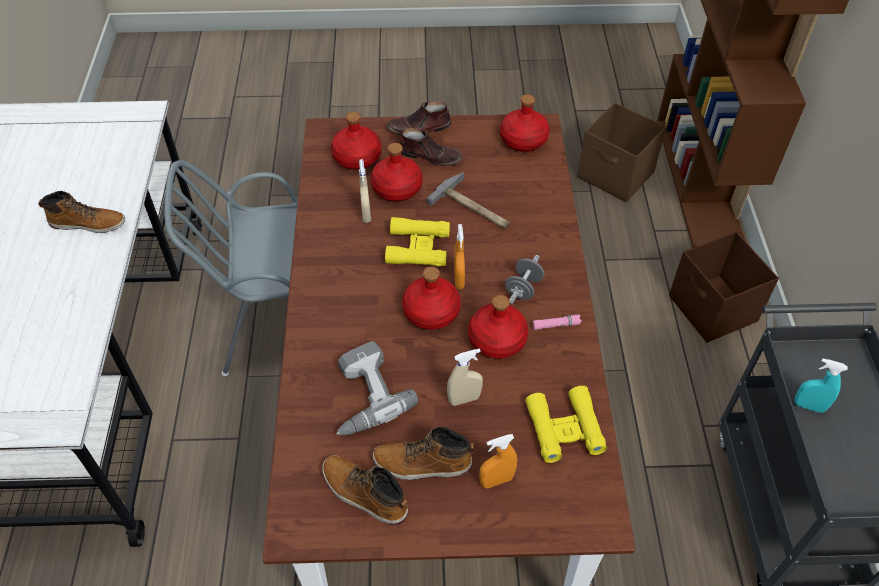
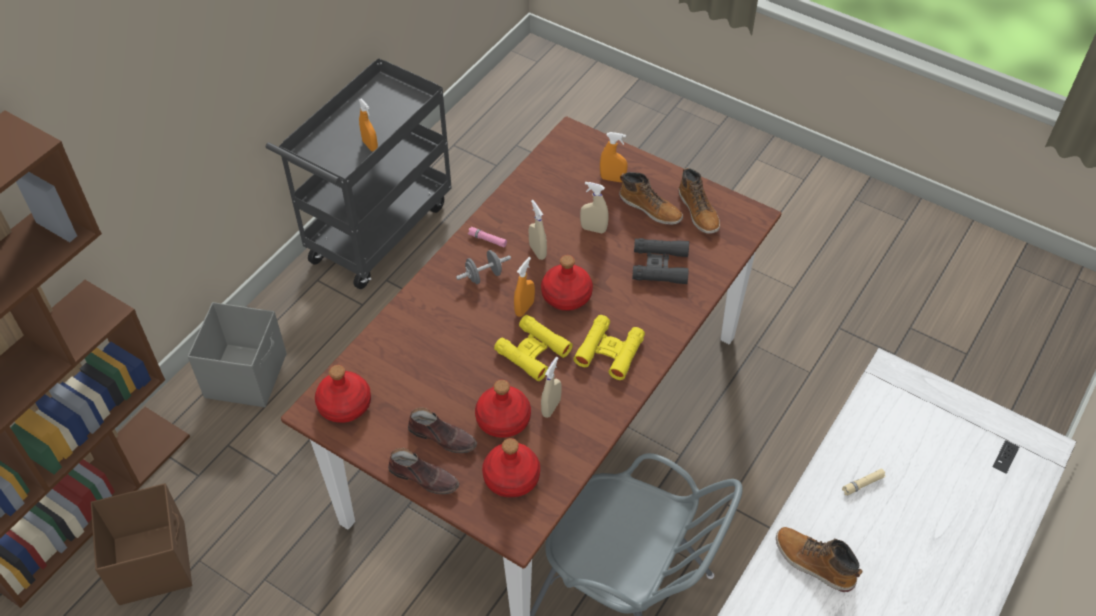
camera: 145 degrees left, 0 degrees up
power drill [336,341,418,435] -> black binoculars [632,238,689,284]
brown shoe [400,128,463,166] -> brown shoe turned 150 degrees clockwise [408,407,477,453]
hammer [427,172,510,229] -> none
red bottle [468,295,528,359] -> beige spray bottle [529,200,547,260]
yellow binoculars [525,386,607,463] -> yellow binoculars moved to [573,315,645,380]
brown storage box [669,232,779,343] -> grey storage box [188,302,287,407]
turquoise spray bottle [794,358,848,413] -> orange spray bottle [359,99,378,151]
none -> beige flashlight [842,469,886,495]

